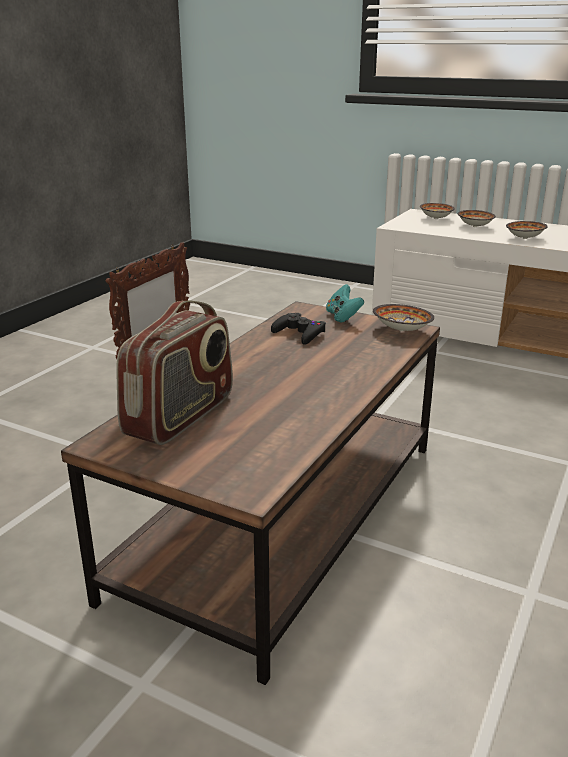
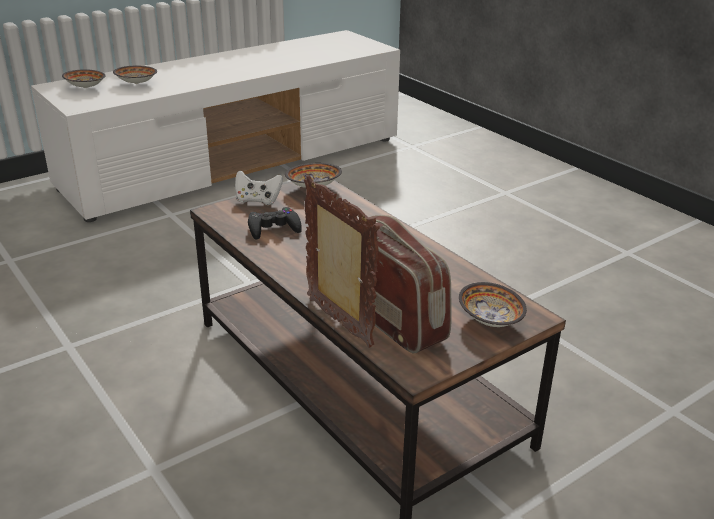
camera: 65 degrees left, 5 degrees up
turquoise game controller [326,284,364,323] -> white game controller [235,170,283,205]
bowl [506,221,548,239] -> bowl moved to [459,282,527,327]

